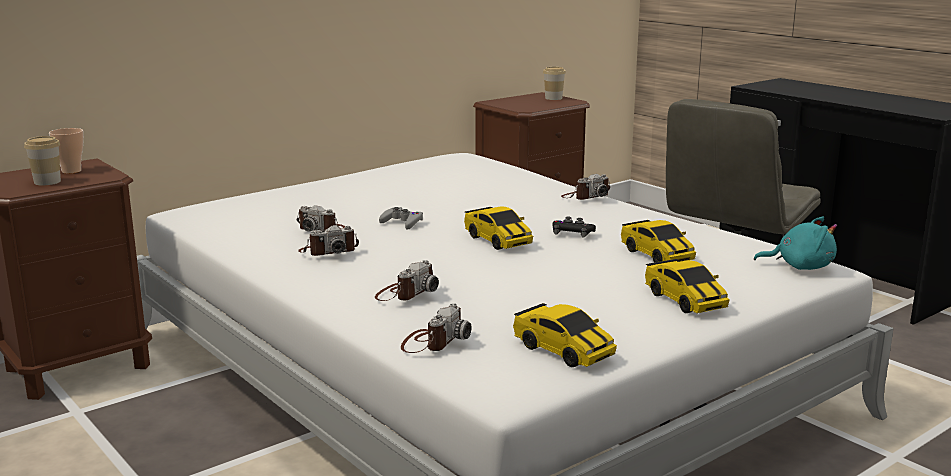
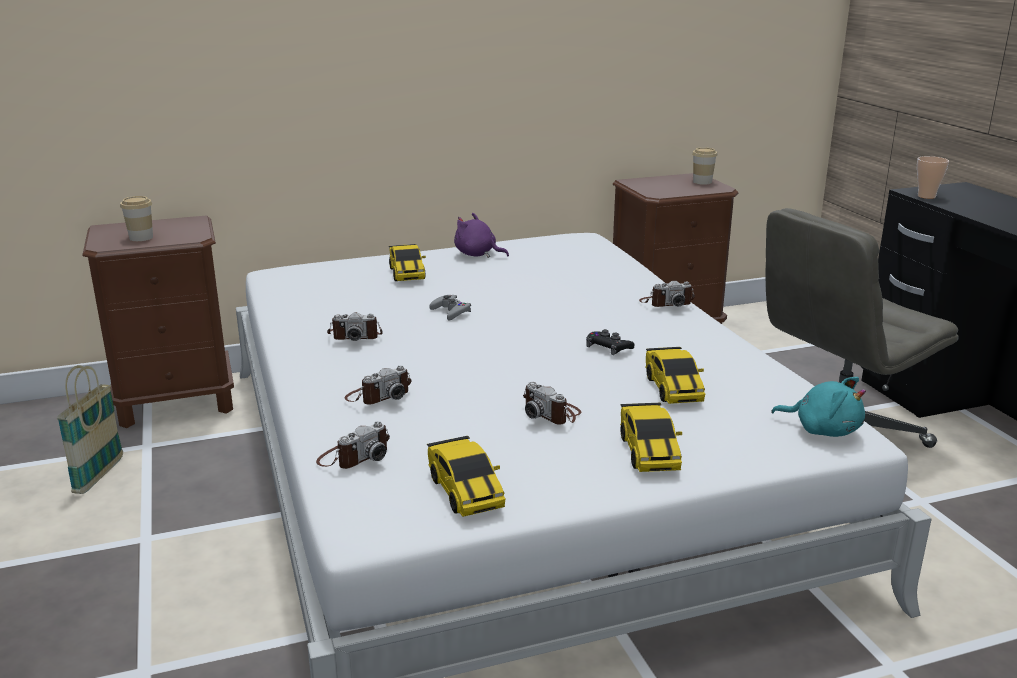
camera: 20 degrees right, 5 degrees up
cup [49,128,84,174] -> cup moved to [917,156,949,199]
camera [296,205,345,232] -> camera moved to [523,382,581,425]
toy car [464,206,533,250] -> toy car moved to [389,244,426,281]
none -> basket [57,365,123,494]
none -> purple plush toy [454,213,509,258]

